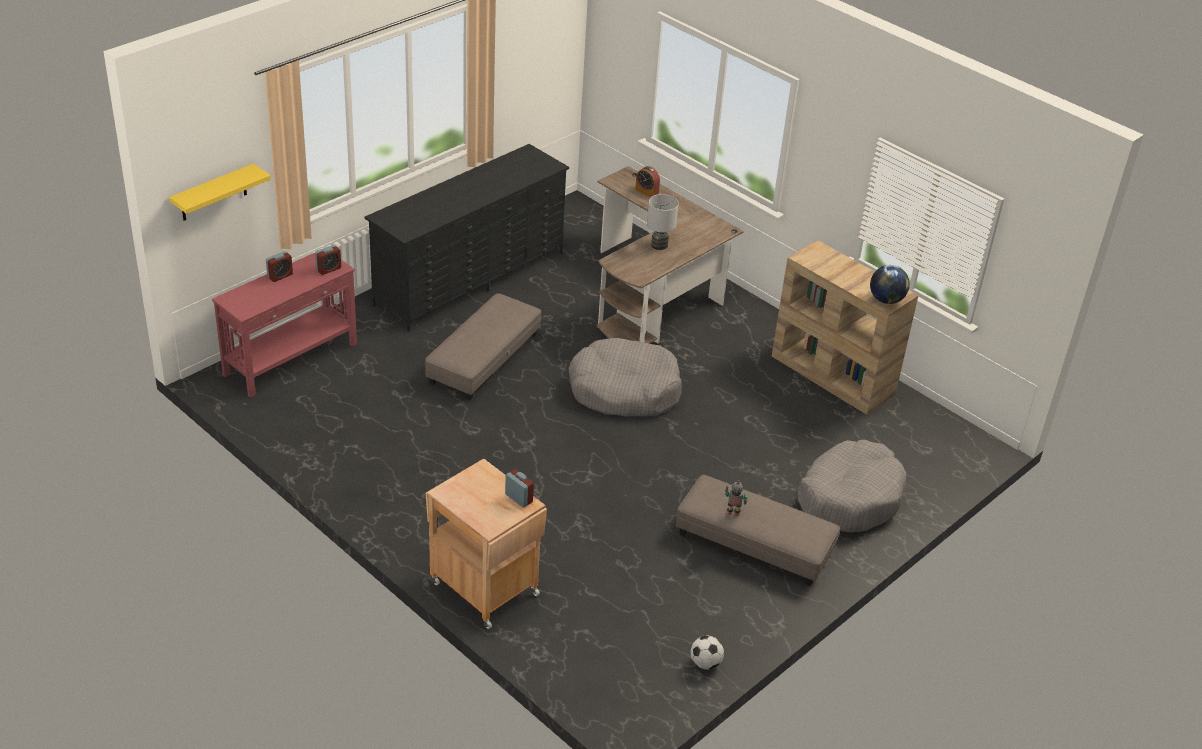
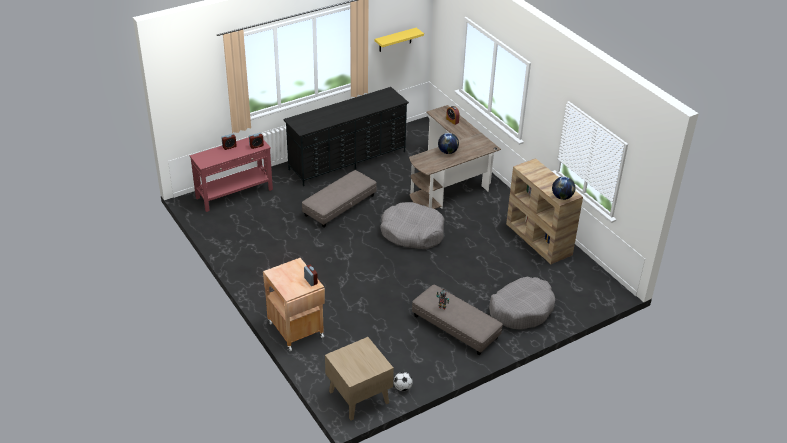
camera: 15 degrees right, 0 degrees up
yellow shelf [169,164,271,221] -> yellow shelf moved to [375,28,424,52]
grey table lamp [647,194,679,250] -> globe [438,133,459,154]
none -> beige nightstand [325,337,394,421]

